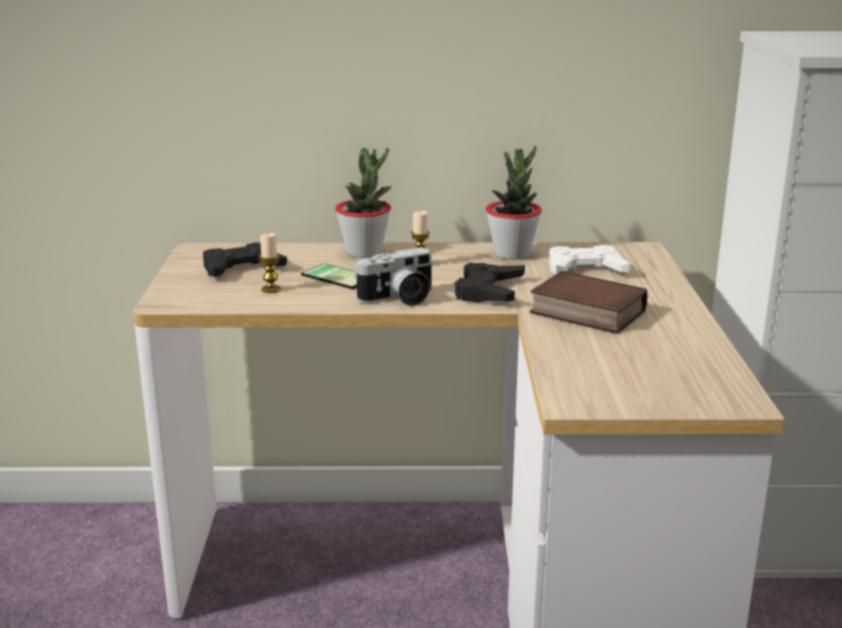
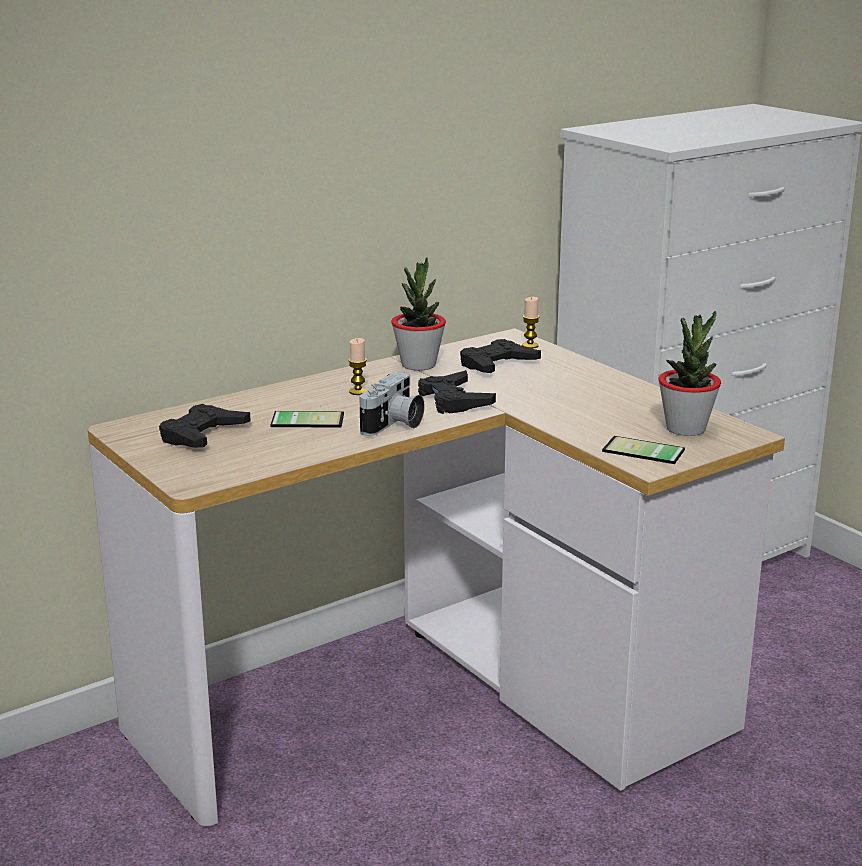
camera: 35 degrees left, 0 degrees up
candle [259,233,281,293] -> candle moved to [522,297,540,349]
potted plant [335,148,391,258] -> potted plant moved to [658,311,721,436]
book [530,271,648,334] -> none
white game controller [549,245,632,274] -> black game controller [460,339,541,373]
none -> phone [602,436,685,464]

